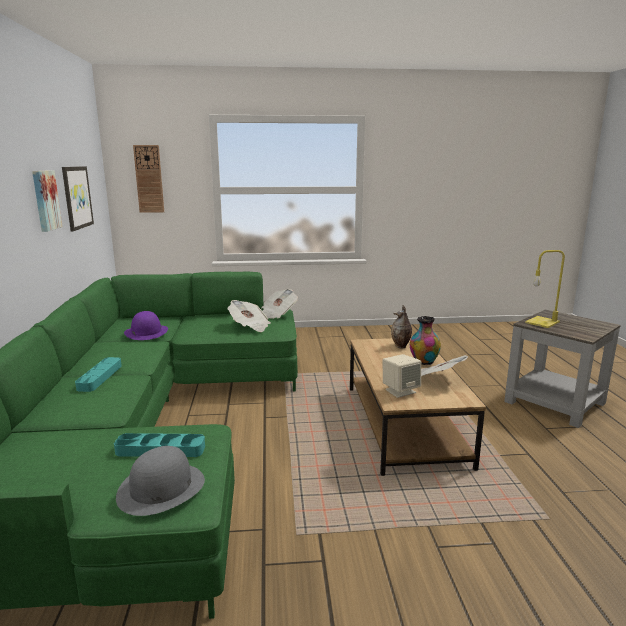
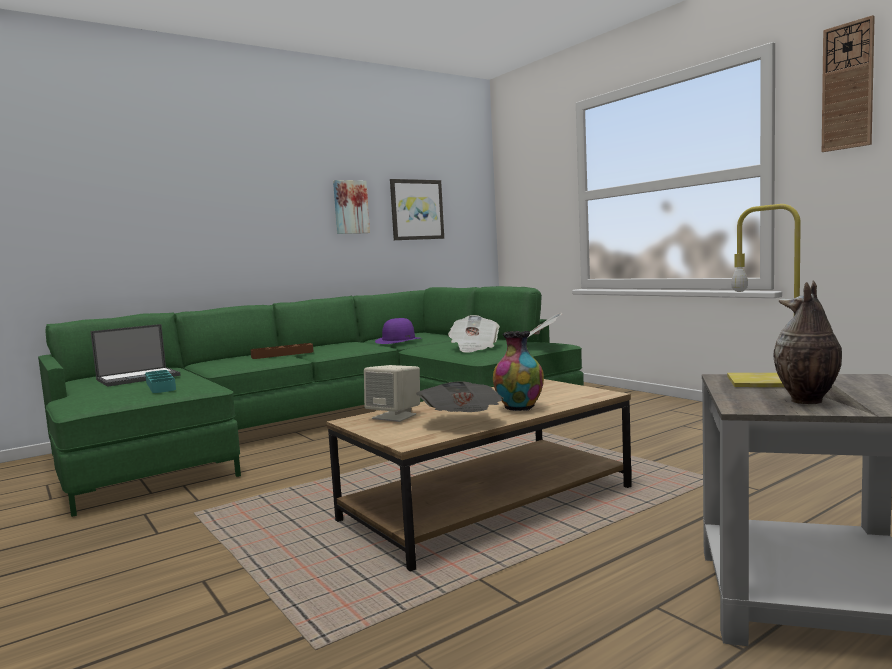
camera: 60 degrees right, 10 degrees down
turquoise tray [75,357,122,392] -> brown tray [251,343,314,359]
grey hat [116,446,205,516] -> none
wall clock [133,145,164,213] -> wall clock moved to [822,15,875,152]
vase [391,305,412,349] -> vase moved to [774,280,842,404]
none -> laptop [90,324,180,387]

